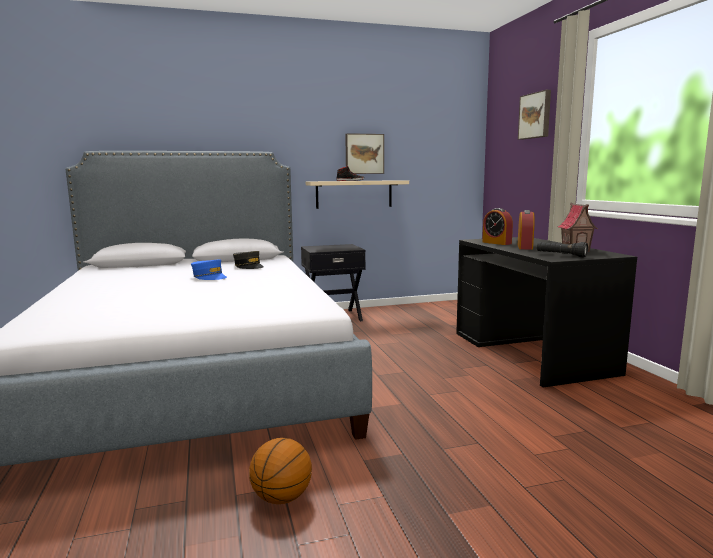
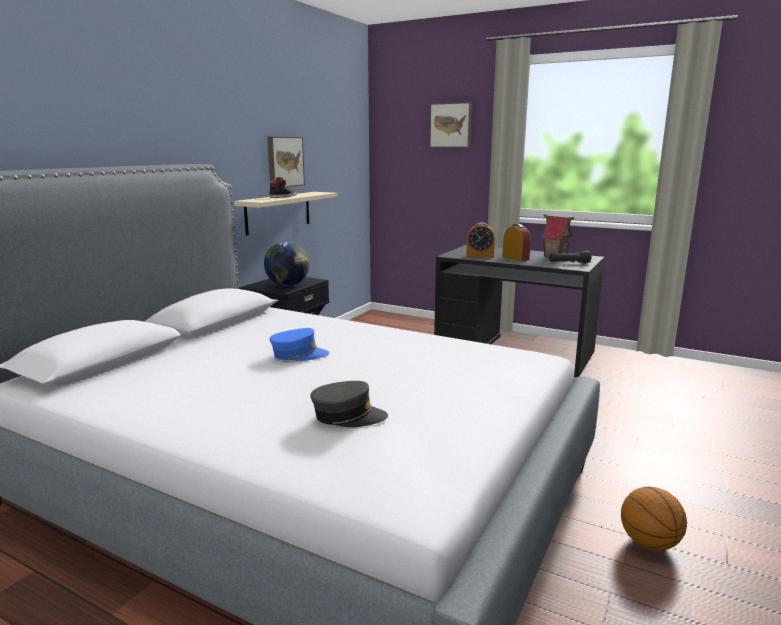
camera: 45 degrees left, 5 degrees up
grey cap [233,251,263,269] -> grey cap moved to [310,381,388,427]
none -> globe [264,242,309,286]

